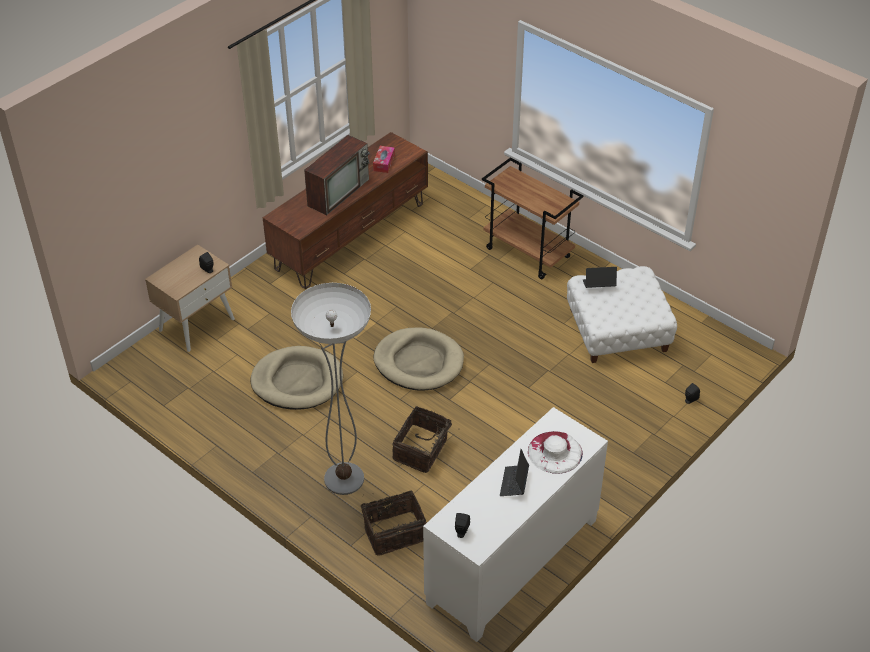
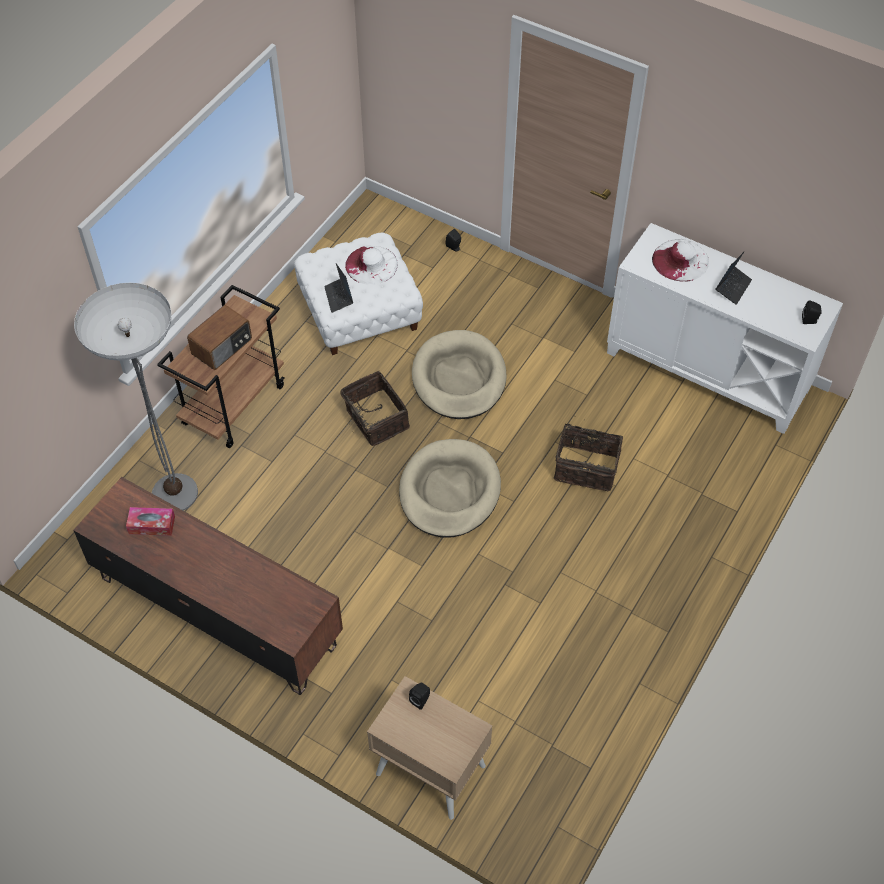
camera: 100 degrees left, 10 degrees up
beige dog bed [250,346,343,410] -> beige dog bed moved to [412,330,507,419]
floor lamp [291,283,371,495] -> floor lamp moved to [74,283,198,511]
television [304,135,370,215] -> none
basket [361,490,426,556] -> basket moved to [341,371,410,446]
laptop [500,449,529,496] -> laptop turned 60 degrees counterclockwise [715,252,752,305]
none -> radio [187,305,252,370]
none -> white hat [345,246,398,285]

